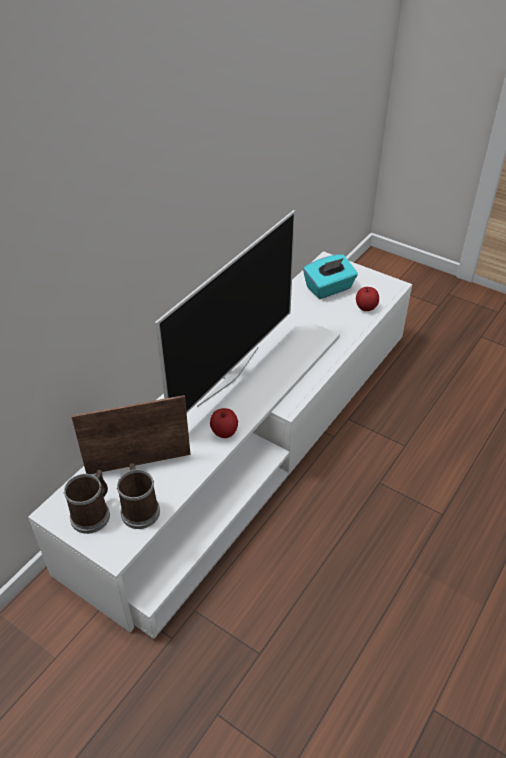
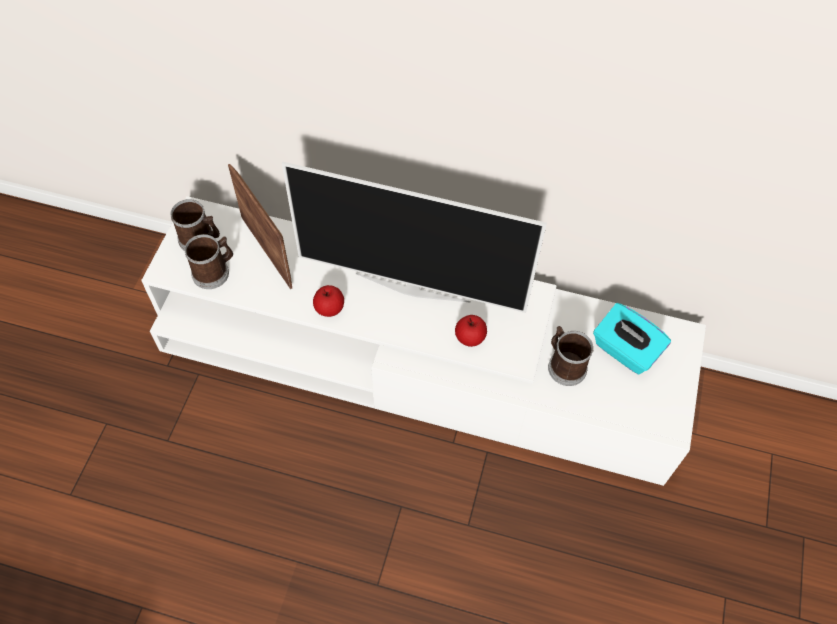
camera: 70 degrees right, 15 degrees up
apple [356,287,379,311] -> apple moved to [455,315,487,347]
none -> mug [548,326,594,386]

